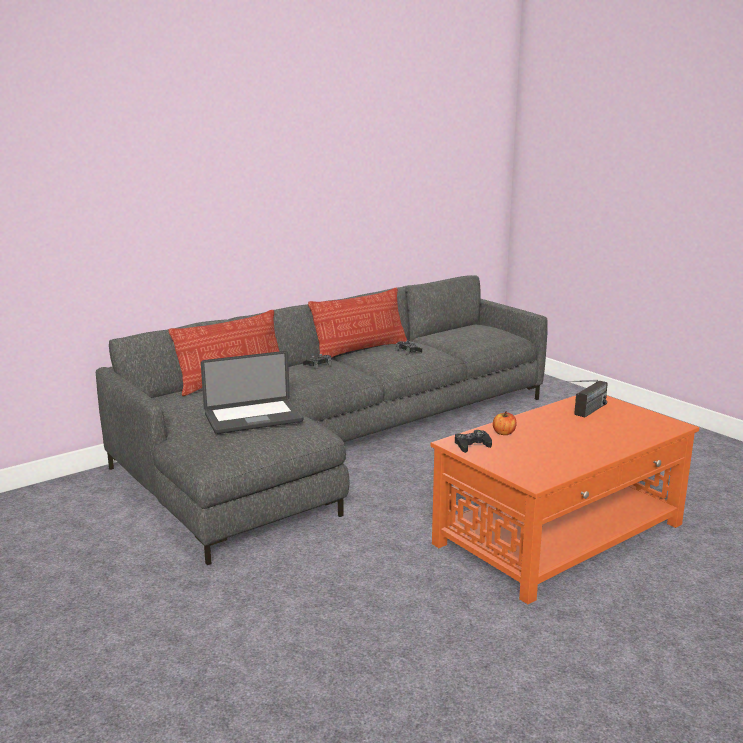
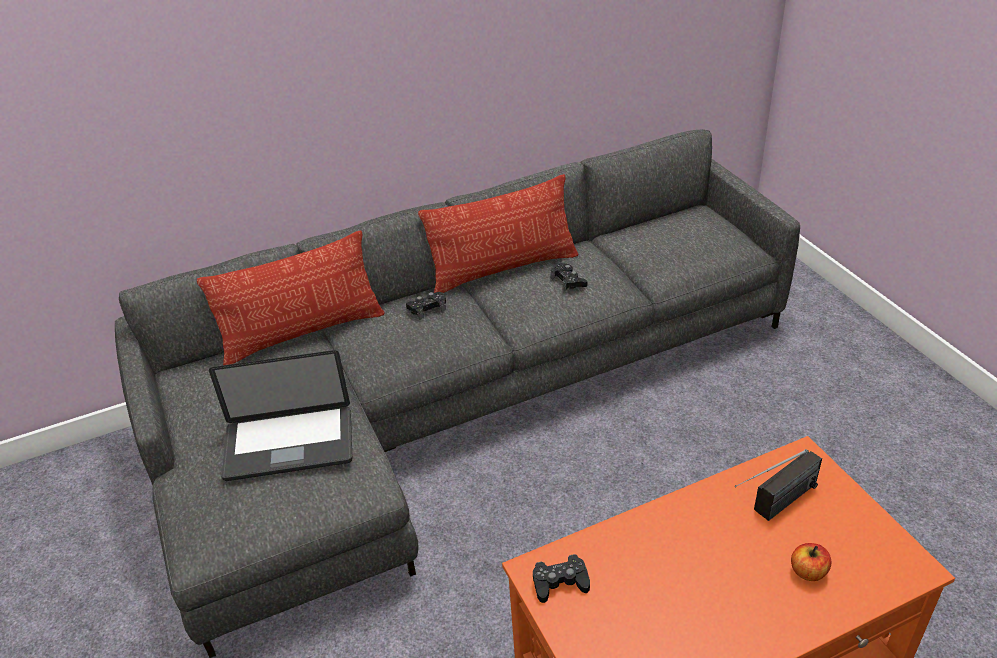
camera: 15 degrees right, 20 degrees up
apple [493,411,517,435] -> apple moved to [791,543,831,581]

